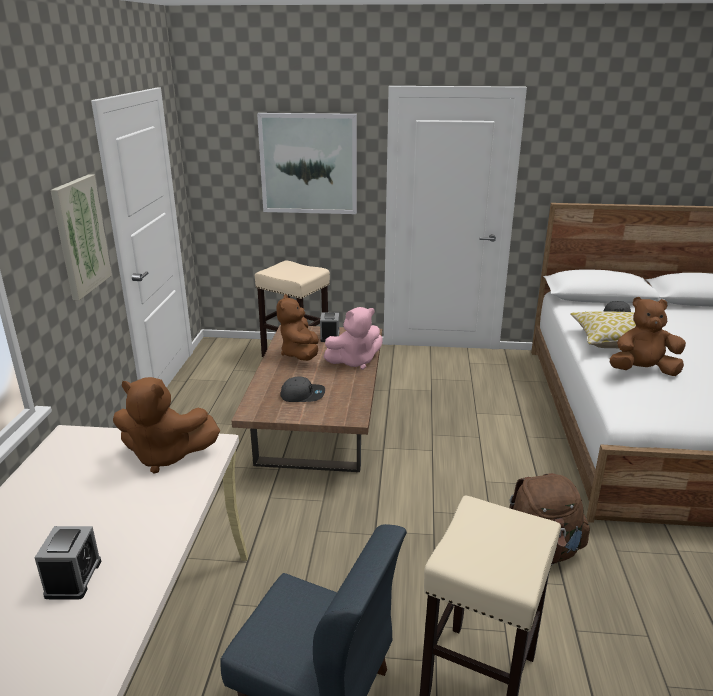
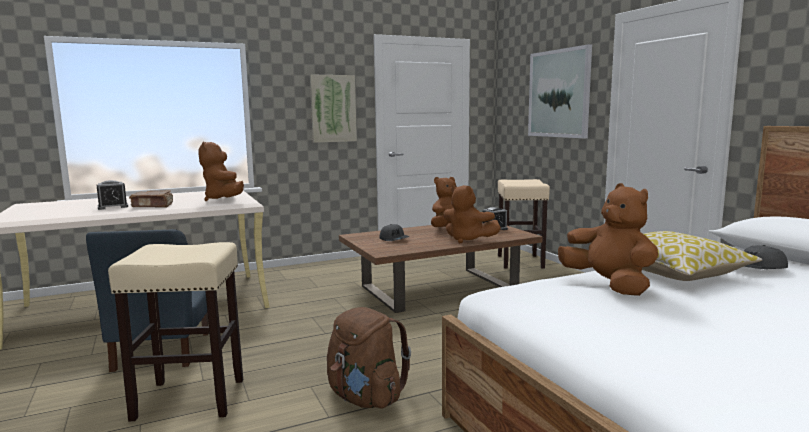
camera: 60 degrees right, 15 degrees down
pink plush toy [323,307,383,370] -> brown plush toy [443,185,501,243]
none -> brown book [129,190,173,207]

